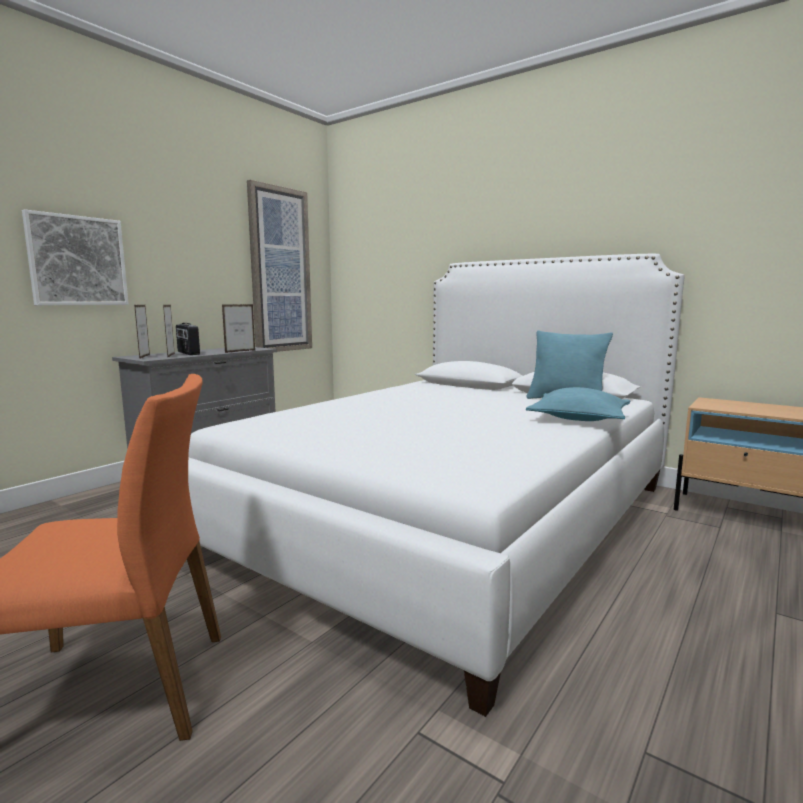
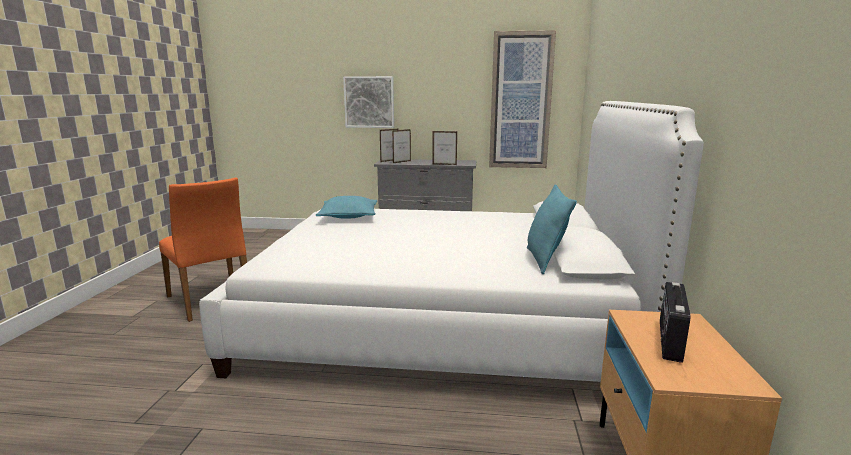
camera: 60 degrees right, 5 degrees up
radio [176,323,200,355] -> radio moved to [660,282,691,363]
turquoise pillow [526,387,630,421] -> turquoise pillow moved to [316,196,377,219]

